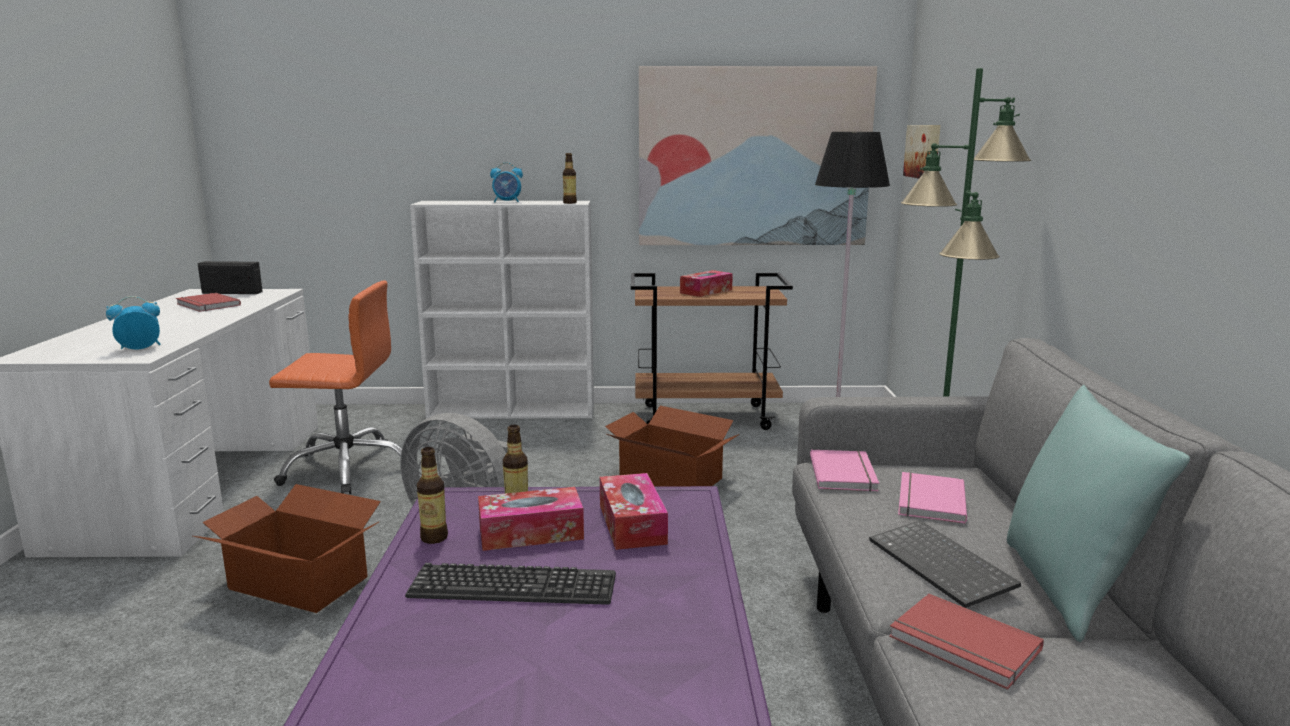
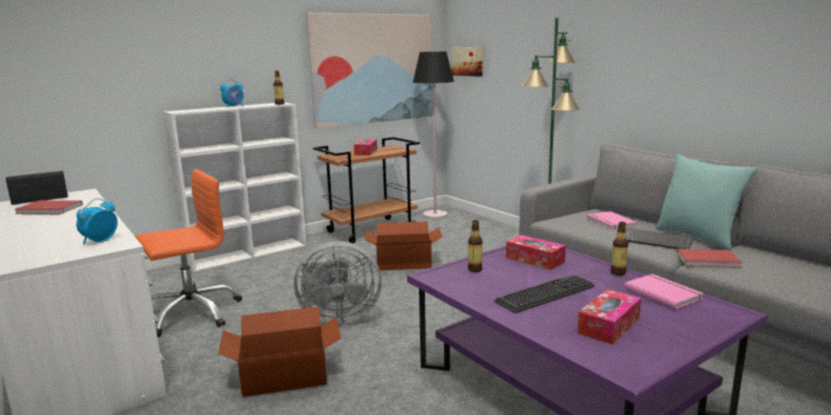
camera: 35 degrees left, 0 degrees up
bottle [417,447,448,544] -> bottle moved to [611,222,628,276]
tissue box [478,487,584,551] -> tissue box moved to [577,289,641,345]
pink book [810,450,879,492] -> pink book moved to [625,274,704,309]

